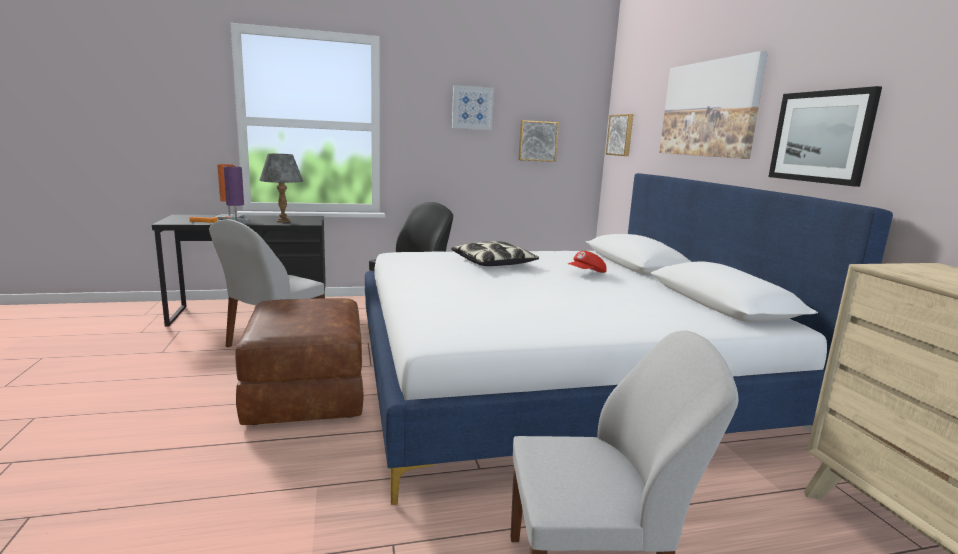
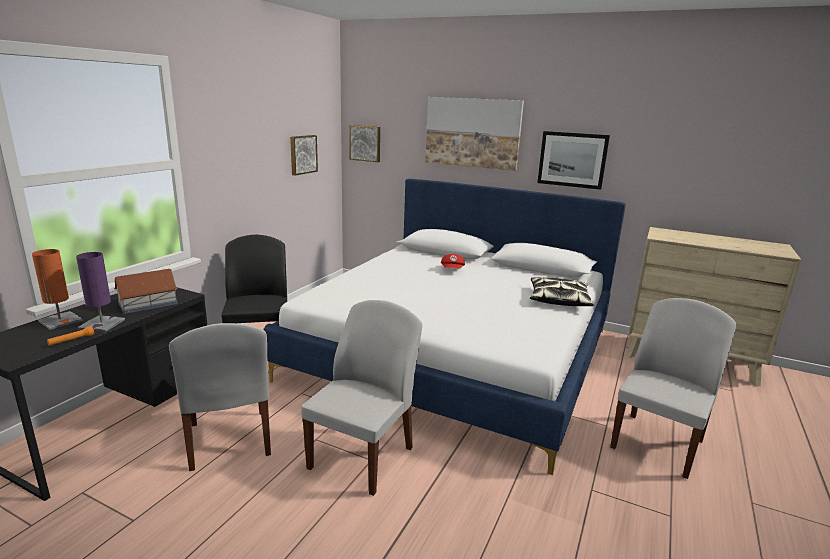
camera: 50 degrees left, 5 degrees up
brown ottoman [235,298,364,425] -> white chair [301,300,422,496]
grey table lamp [259,154,303,223] -> toy house [114,269,178,314]
pillow [451,241,539,266] -> pillow moved to [530,277,594,306]
picture [452,85,494,130] -> none

